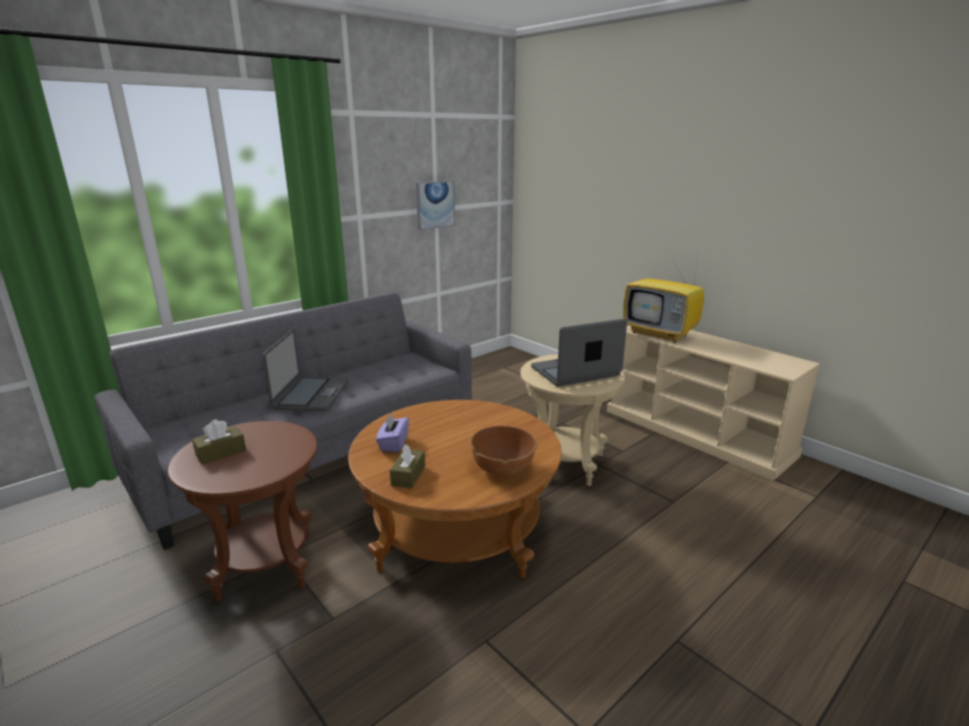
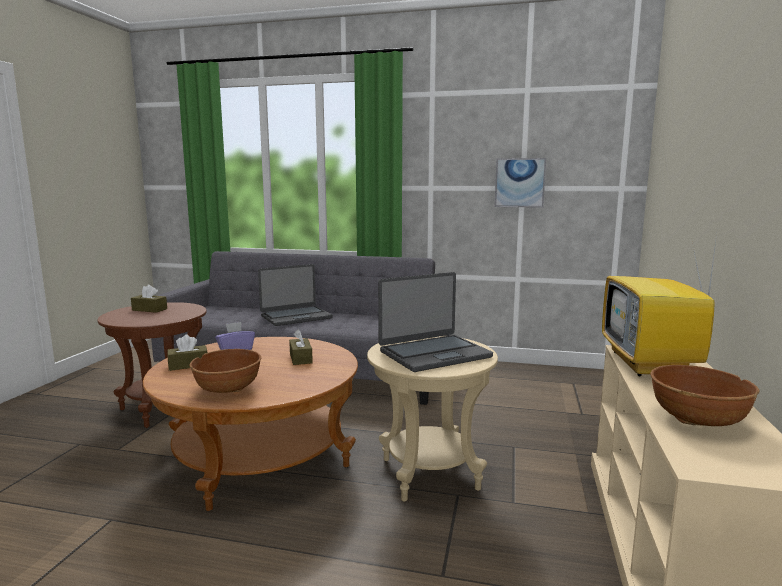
camera: 55 degrees right, 10 degrees down
laptop [531,319,627,387] -> laptop turned 120 degrees clockwise [378,272,493,372]
none -> brown tissue box [289,329,313,365]
none -> brown bowl [650,365,760,426]

